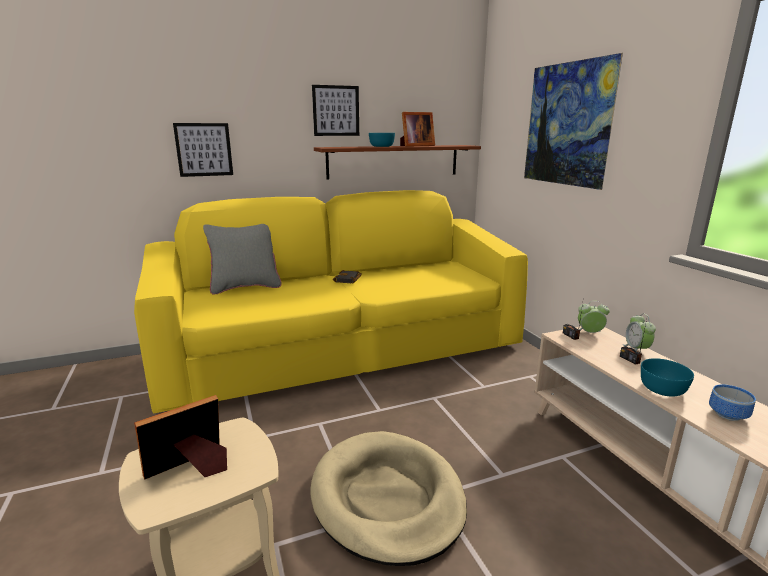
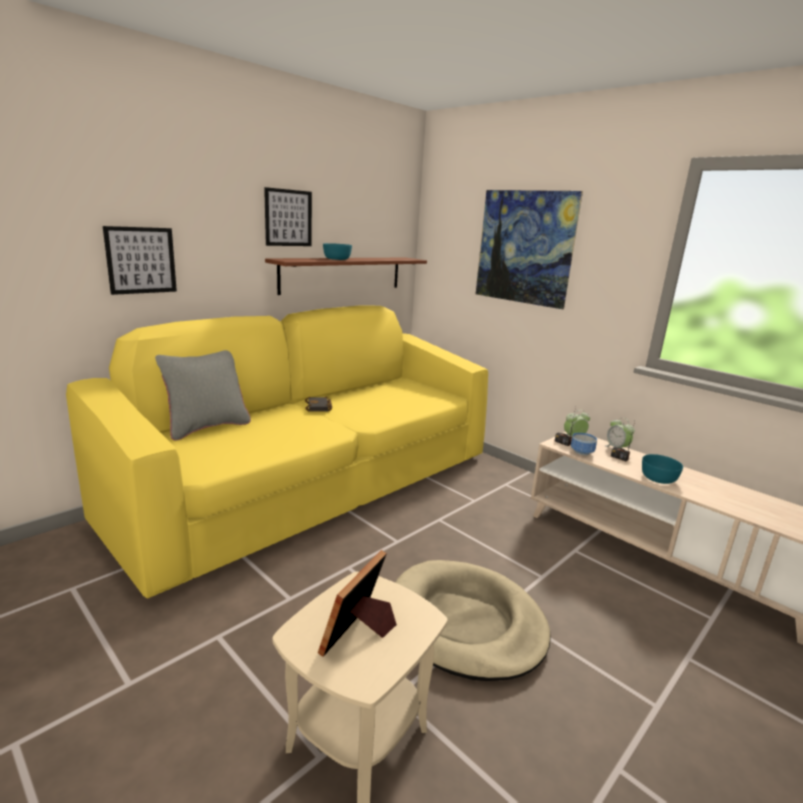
camera: 25 degrees left, 0 degrees up
picture frame [400,112,435,147] -> none
bowl [709,384,756,421] -> bowl moved to [571,433,597,455]

